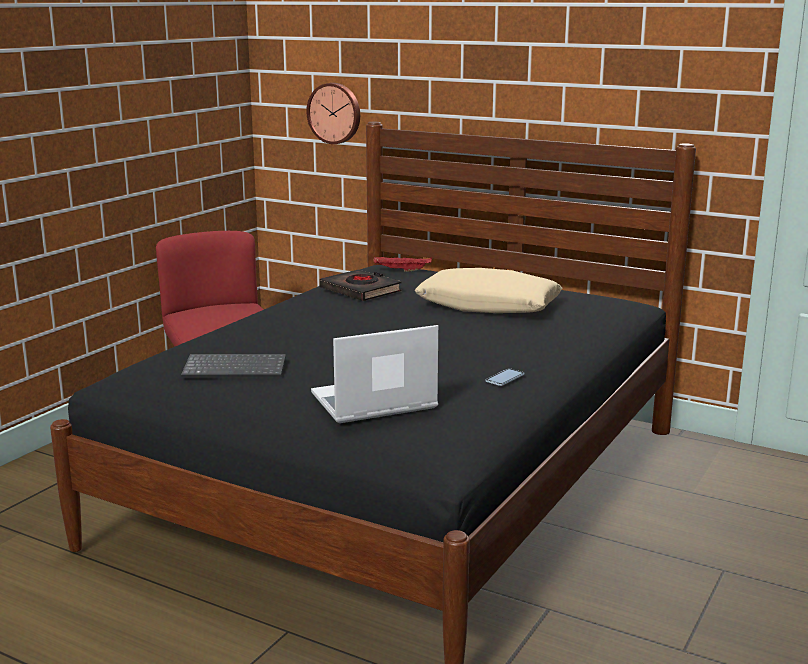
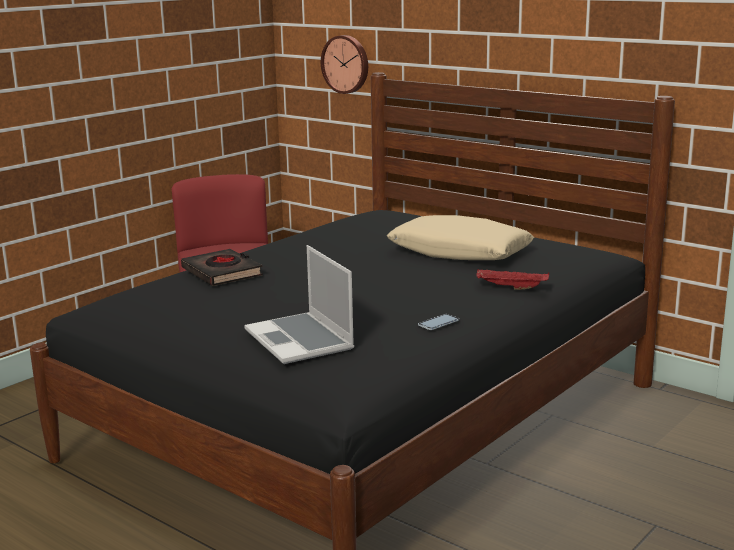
camera: 10 degrees right, 0 degrees up
keyboard [181,354,286,378] -> none
laptop [311,325,438,423] -> laptop turned 105 degrees counterclockwise [244,245,354,364]
black book [320,270,401,301] -> black book moved to [181,249,263,286]
red tray [373,256,432,272] -> red tray moved to [476,269,549,290]

